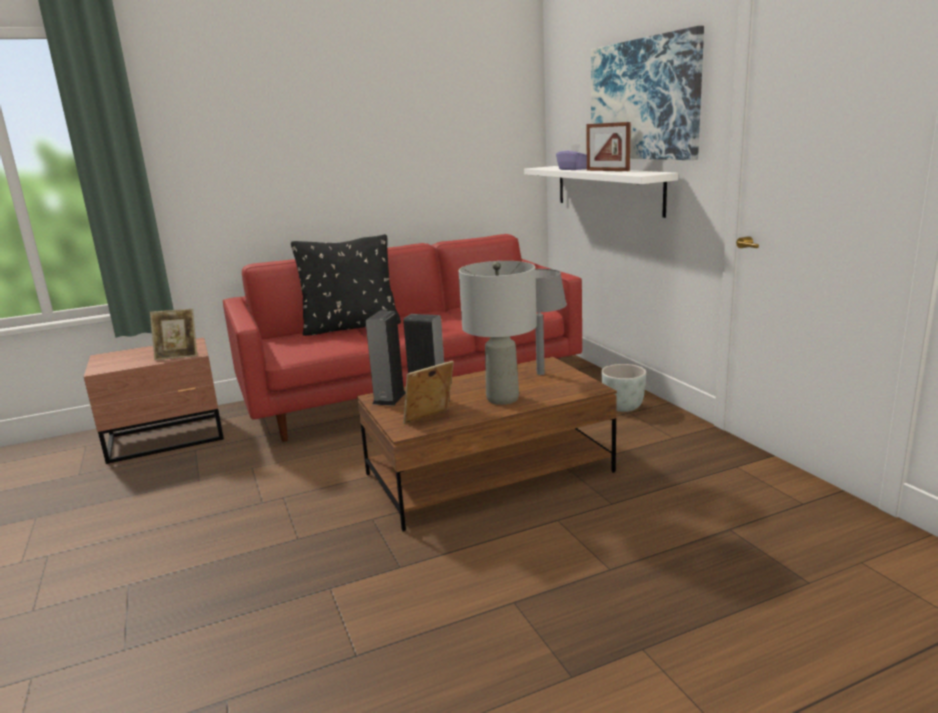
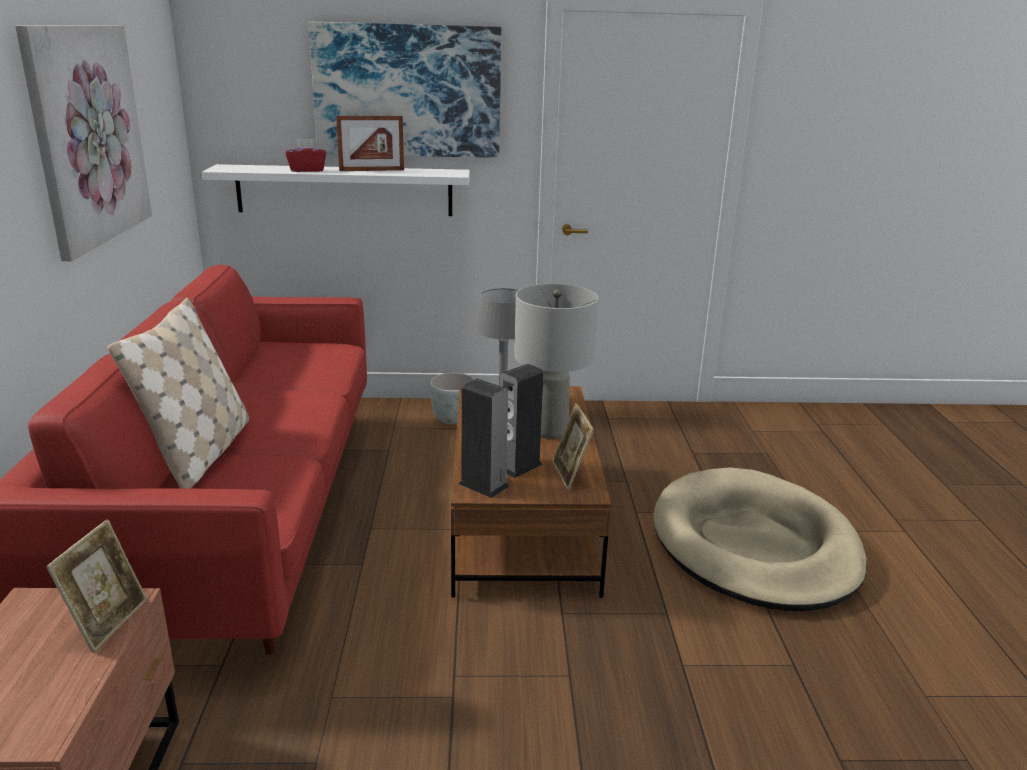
camera: 70 degrees left, 5 degrees up
black pillow [291,234,401,336] -> beige pillow [108,298,249,489]
purple tissue box [556,144,587,170] -> red tissue box [285,139,326,172]
none -> picture [15,25,152,261]
none -> beige dog bed [653,467,867,611]

